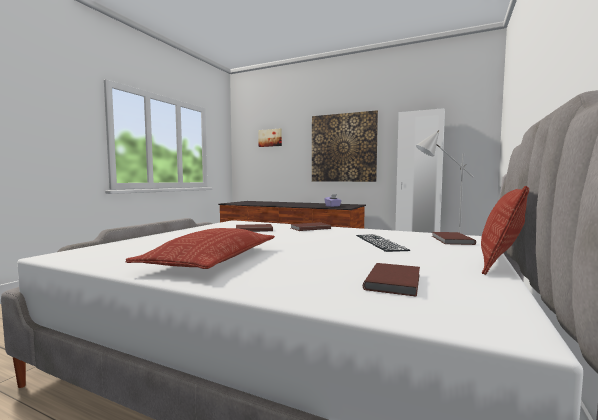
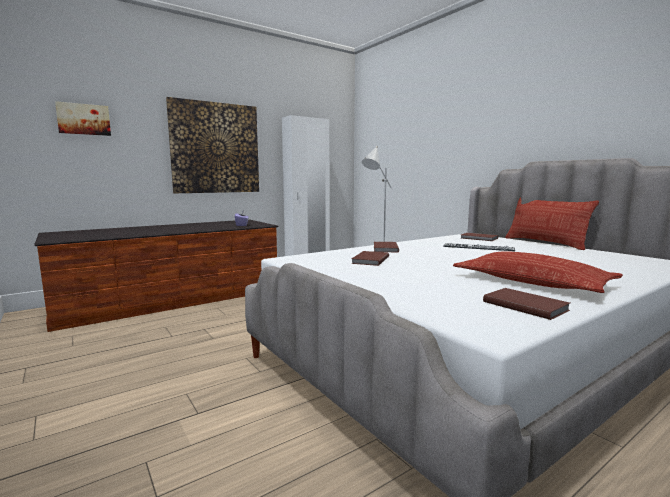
camera: 60 degrees left, 5 degrees up
brown book [363,263,420,297] -> brown book moved to [483,288,570,320]

